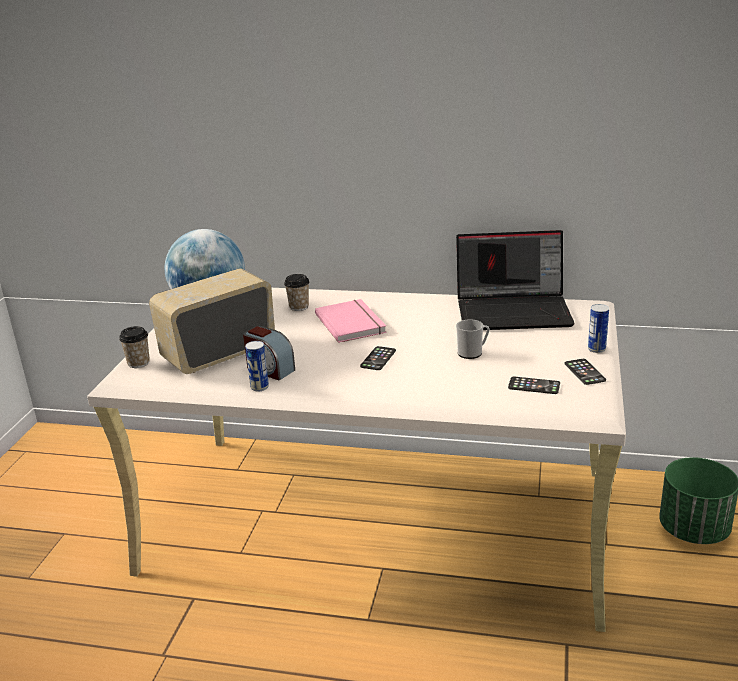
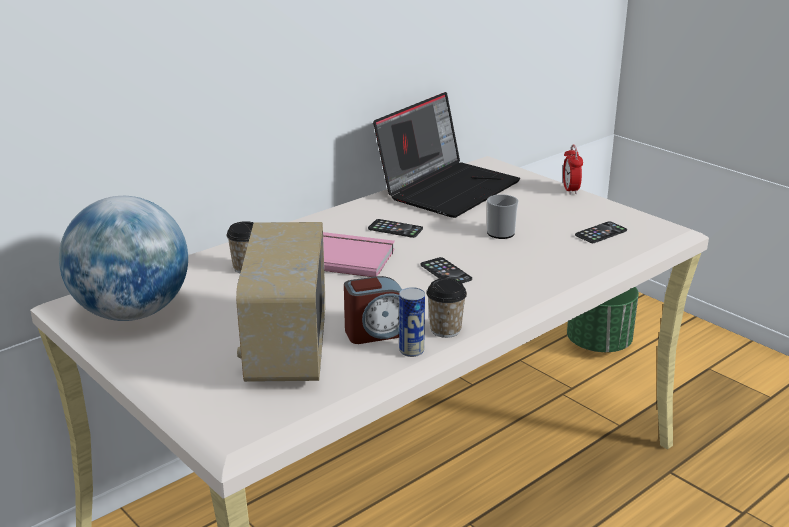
camera: 55 degrees left, 0 degrees up
cup [119,326,150,368] -> cup moved to [427,278,467,338]
phone [565,359,606,385] -> phone moved to [368,219,423,238]
can [588,304,609,353] -> alarm clock [563,144,583,195]

